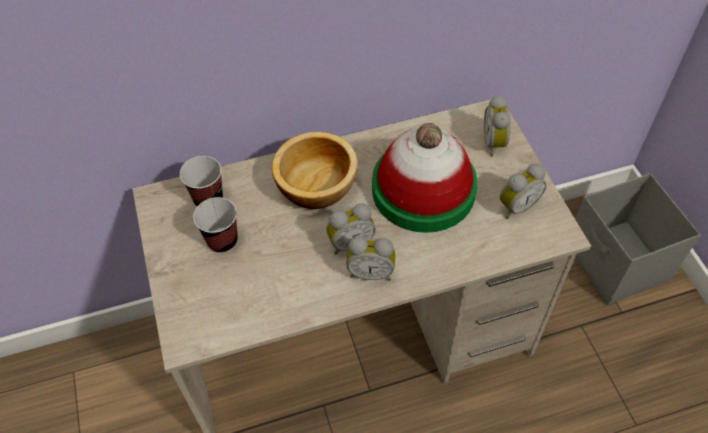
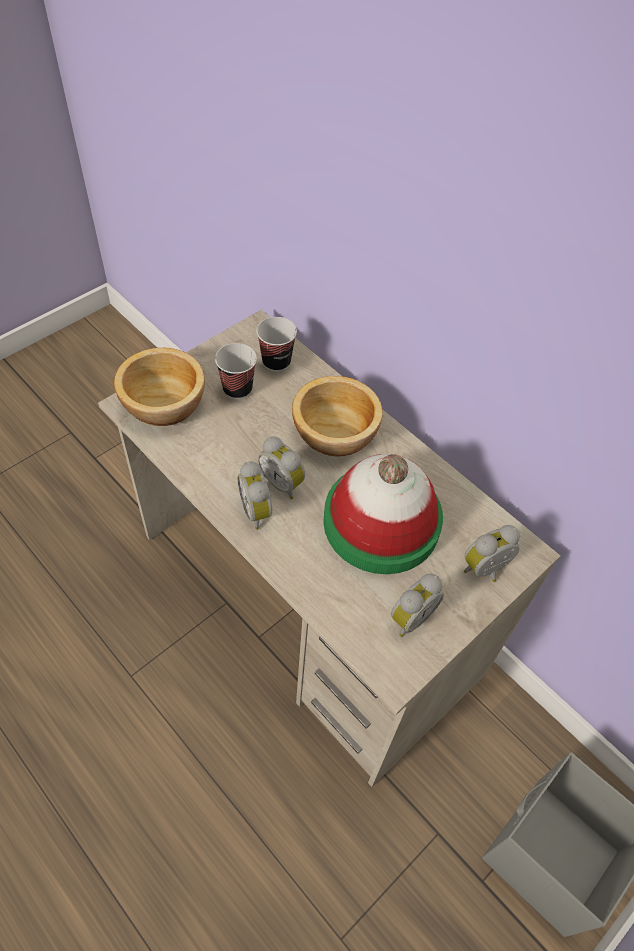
camera: 60 degrees right, 0 degrees up
alarm clock [500,164,546,219] -> alarm clock turned 75 degrees counterclockwise [391,574,444,637]
none -> bowl [114,348,205,426]

